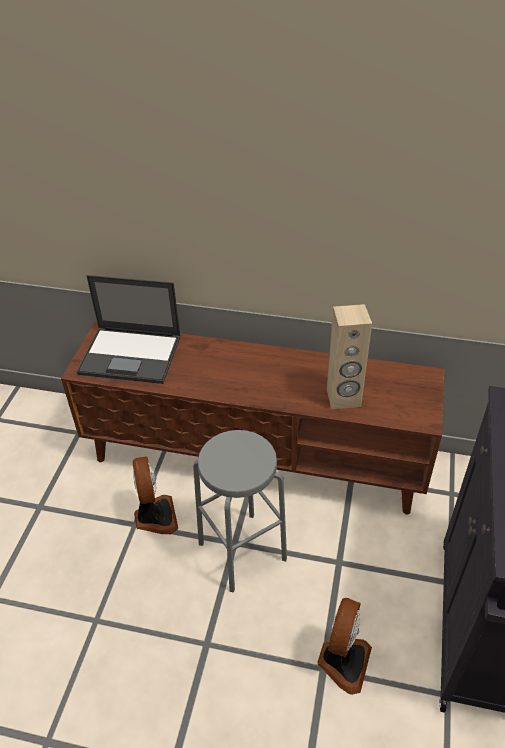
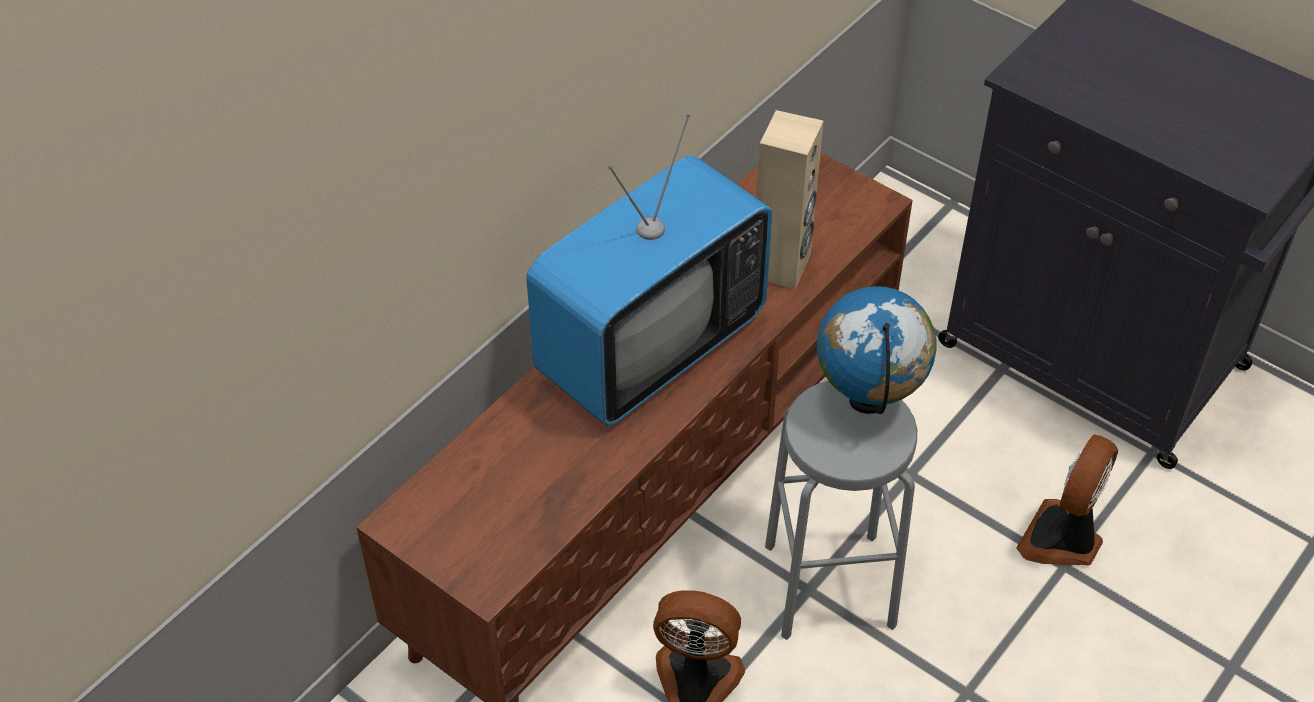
camera: 65 degrees left, 5 degrees up
laptop [77,275,181,384] -> none
fan [317,598,372,695] -> fan turned 105 degrees counterclockwise [1016,435,1118,565]
none -> television [526,114,772,426]
none -> globe [817,286,936,414]

